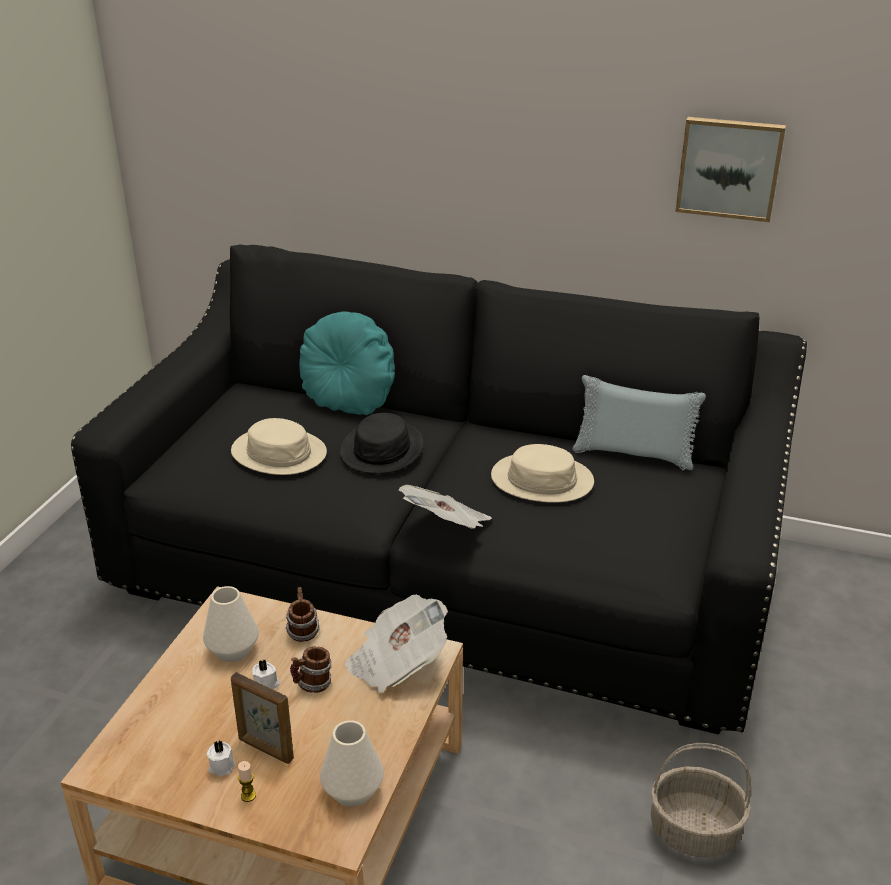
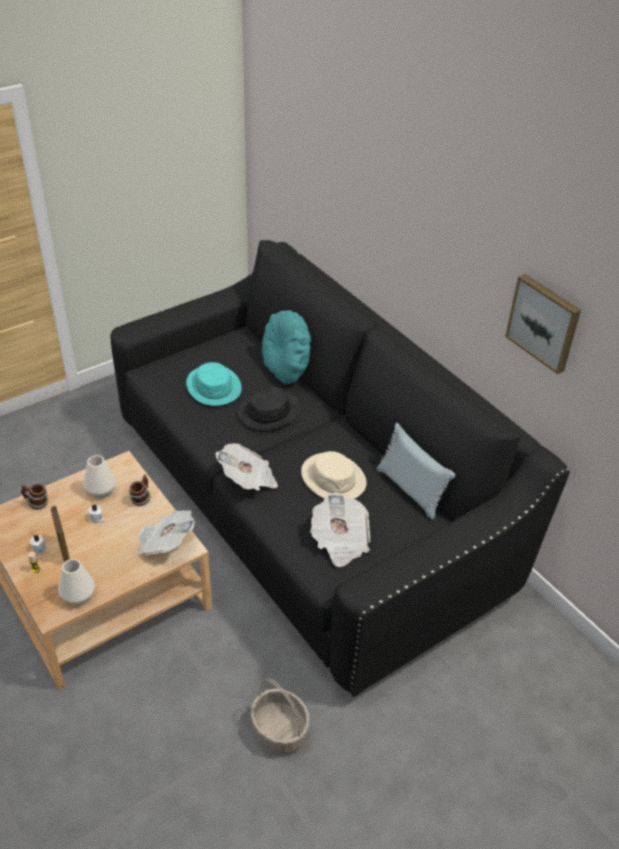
camera: 35 degrees right, 10 degrees up
beige hat [231,418,327,475] -> turquoise hat [186,362,242,406]
mug [290,646,332,693] -> mug moved to [21,483,48,509]
none -> newspaper [310,492,370,568]

